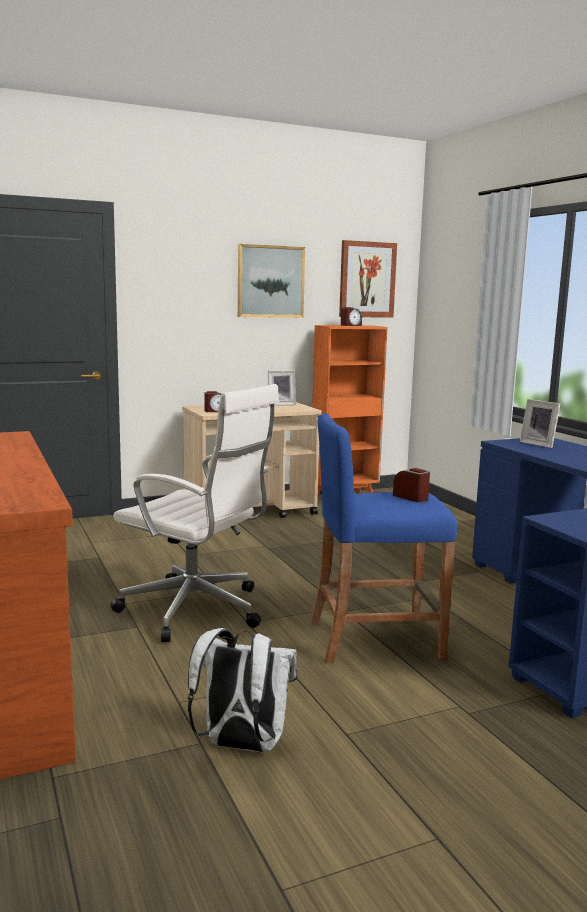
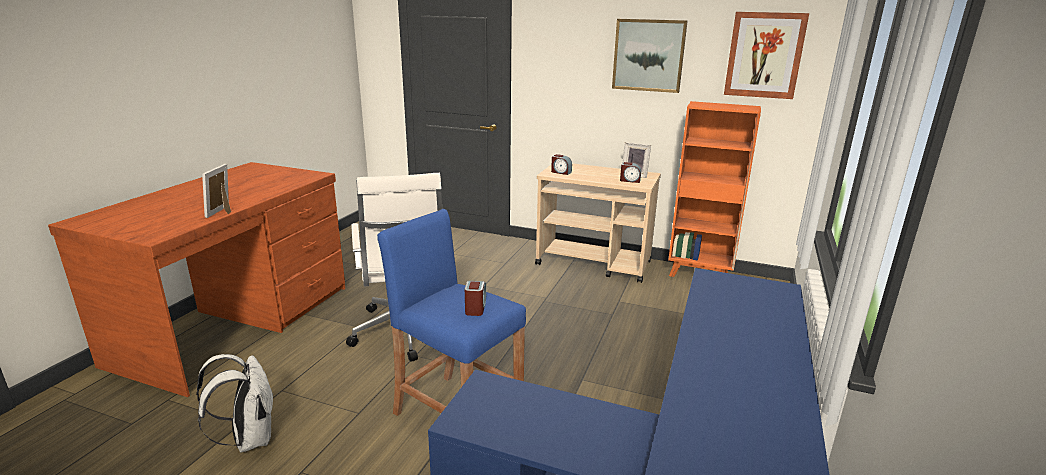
camera: 45 degrees right, 10 degrees up
alarm clock [341,307,362,326] -> alarm clock moved to [620,162,641,183]
picture frame [520,399,560,448] -> picture frame moved to [202,164,231,218]

